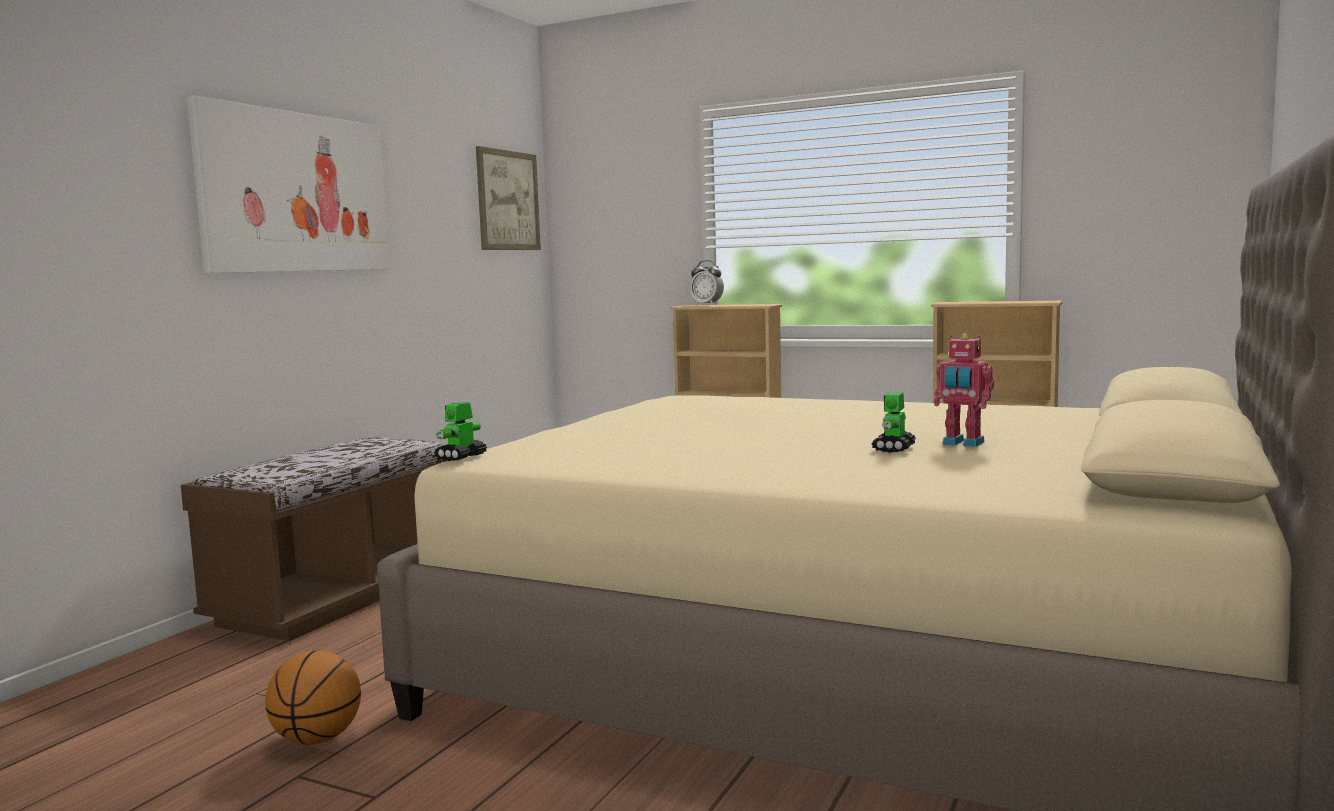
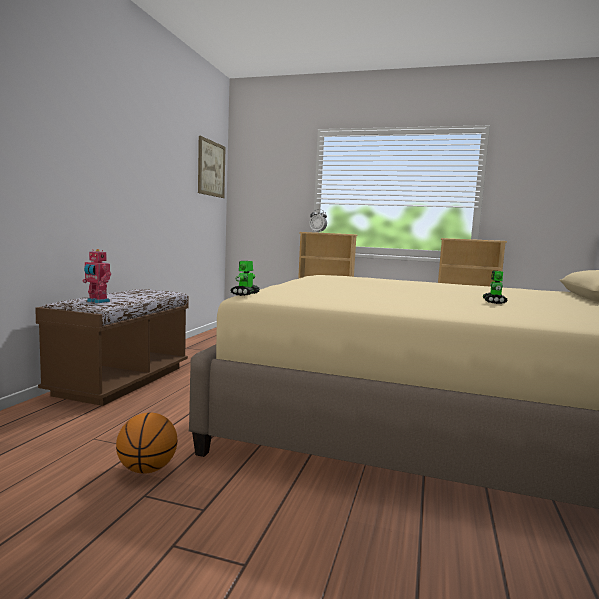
camera: 10 degrees left, 0 degrees up
picture [187,95,389,273] -> none
toy robot [934,334,994,447] -> toy robot moved to [83,249,111,303]

